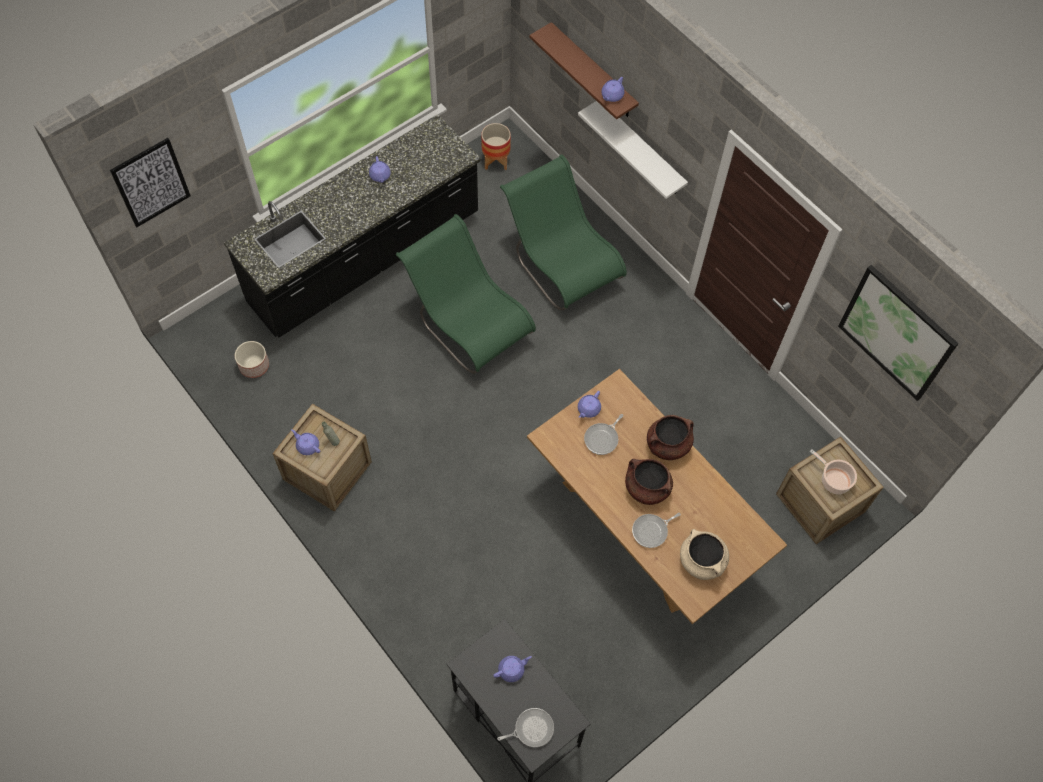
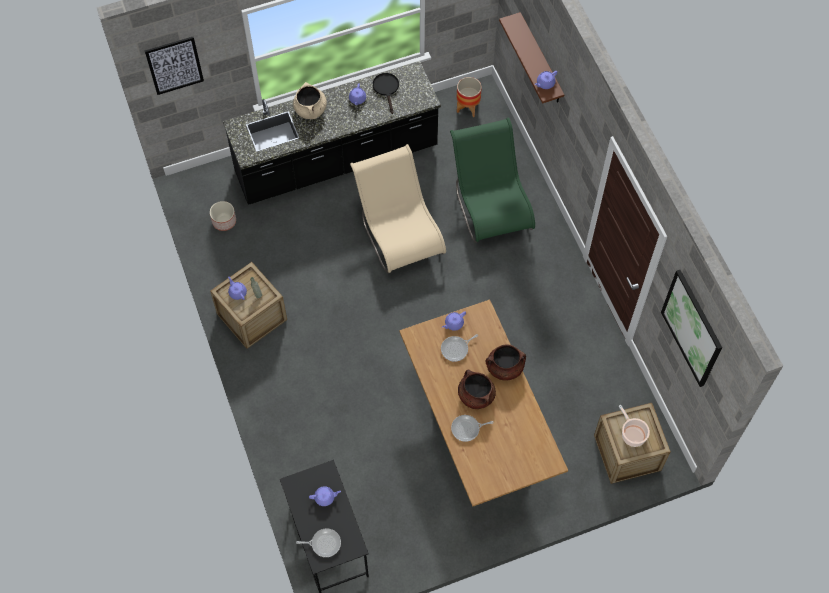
camera: 20 degrees right, 0 degrees up
green chair [396,214,536,374] -> beige chair [350,144,446,274]
white shelf [578,101,688,199] -> none
beige cooking pot [680,529,729,580] -> beige cooking pot moved to [293,82,327,119]
none -> black frying pan [373,73,399,114]

